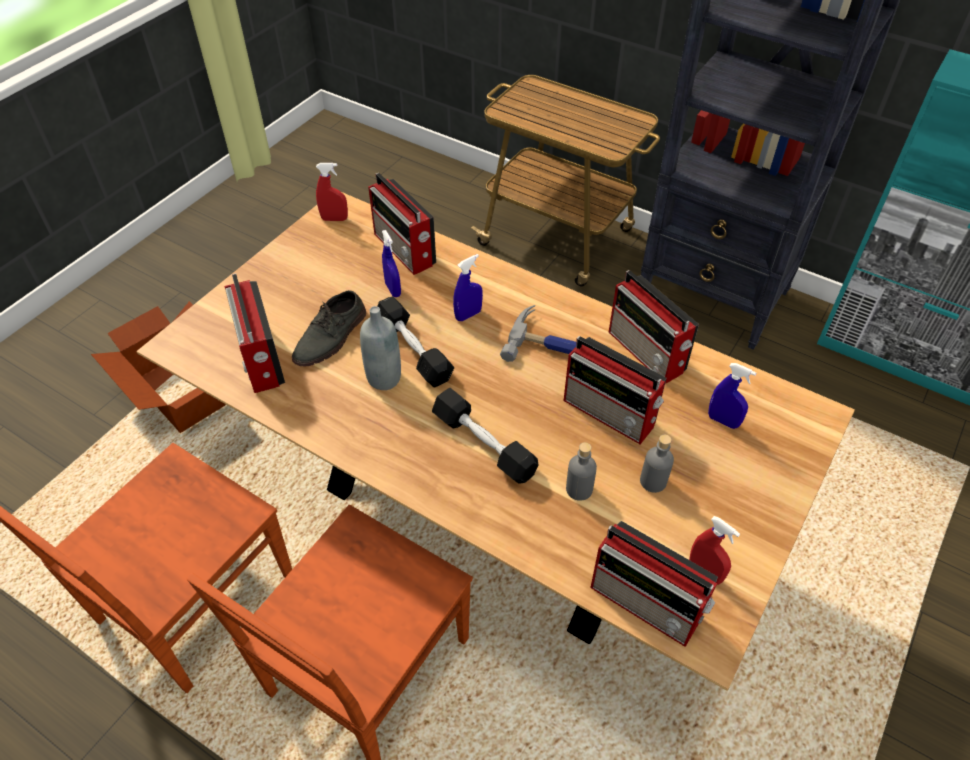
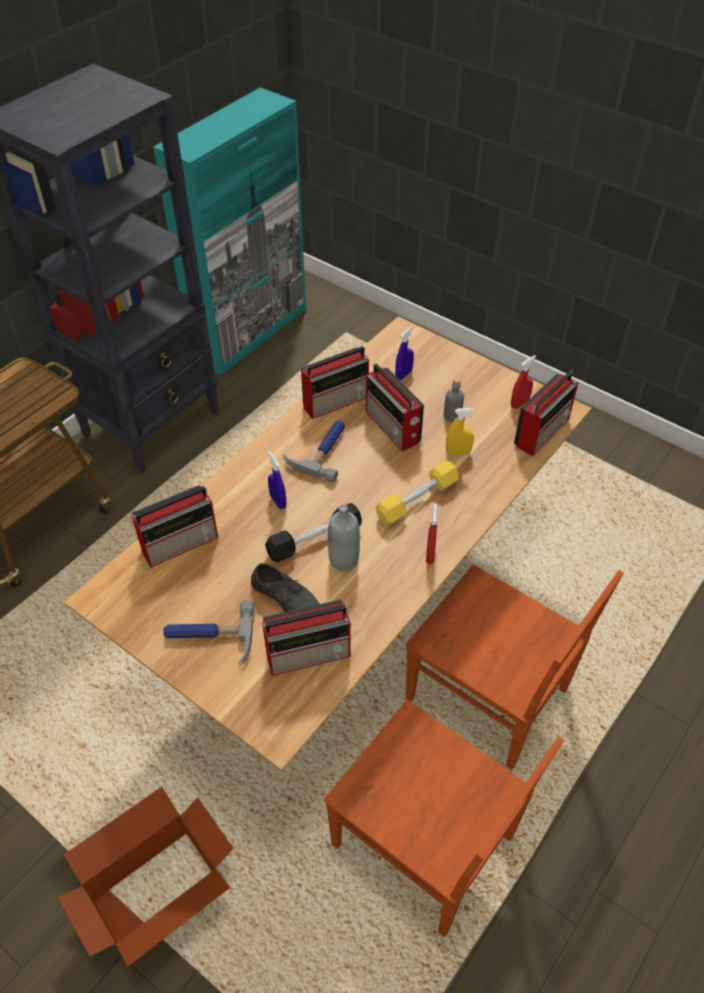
camera: 85 degrees left, 0 degrees up
red spray bottle [316,163,348,221] -> red spray bottle moved to [426,503,437,564]
blue spray bottle [382,230,401,297] -> none
black dumbbell [432,388,538,484] -> yellow dumbbell [376,460,459,526]
radio [564,336,666,444] -> radio turned 105 degrees clockwise [366,363,424,452]
grey bottle [566,442,597,501] -> yellow spray bottle [446,408,475,455]
none -> hammer [163,600,255,666]

